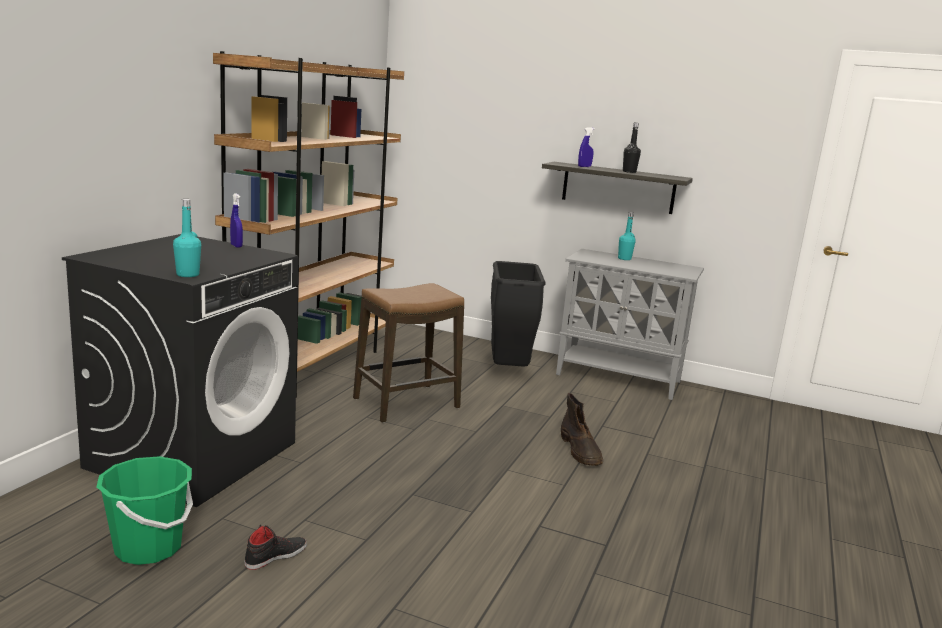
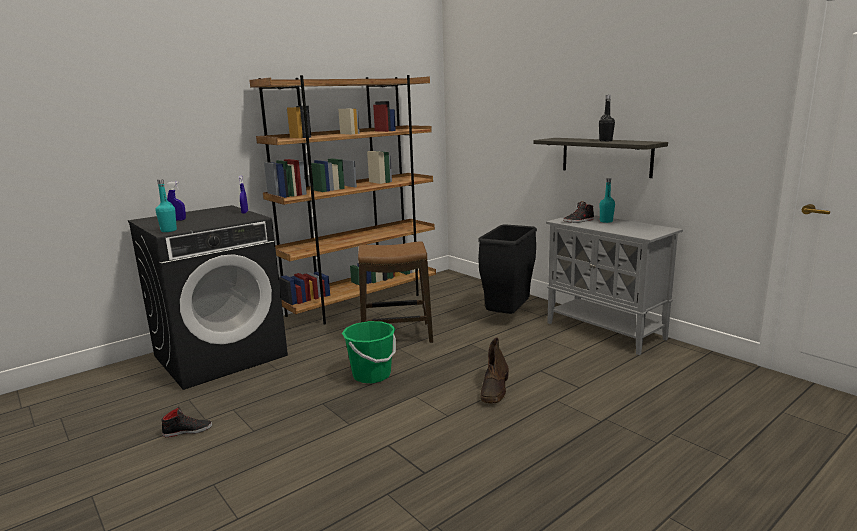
camera: 30 degrees right, 0 degrees up
green bucket [96,456,193,565] -> green bucket moved to [342,321,396,383]
blue spray bottle [578,127,595,167] -> blue spray bottle moved to [167,182,186,221]
none -> black shoe [563,201,594,223]

